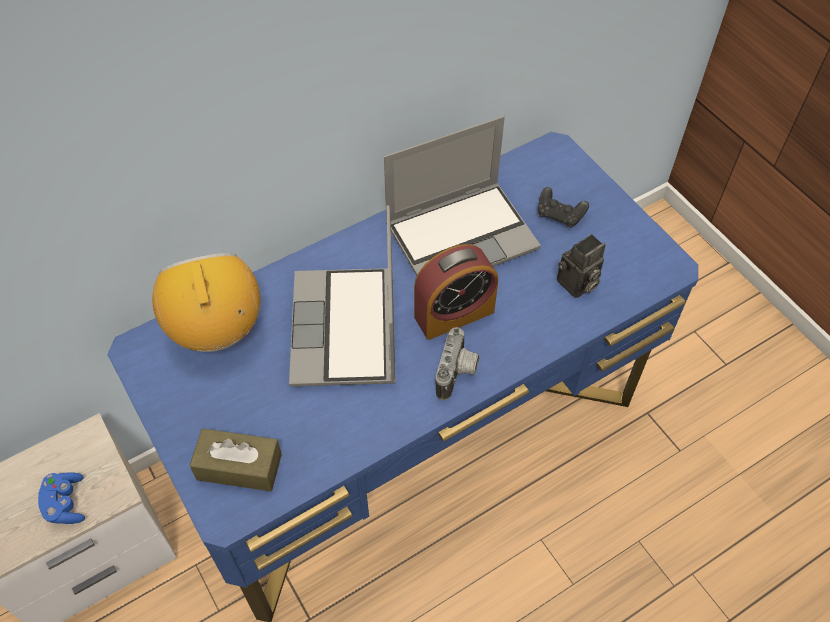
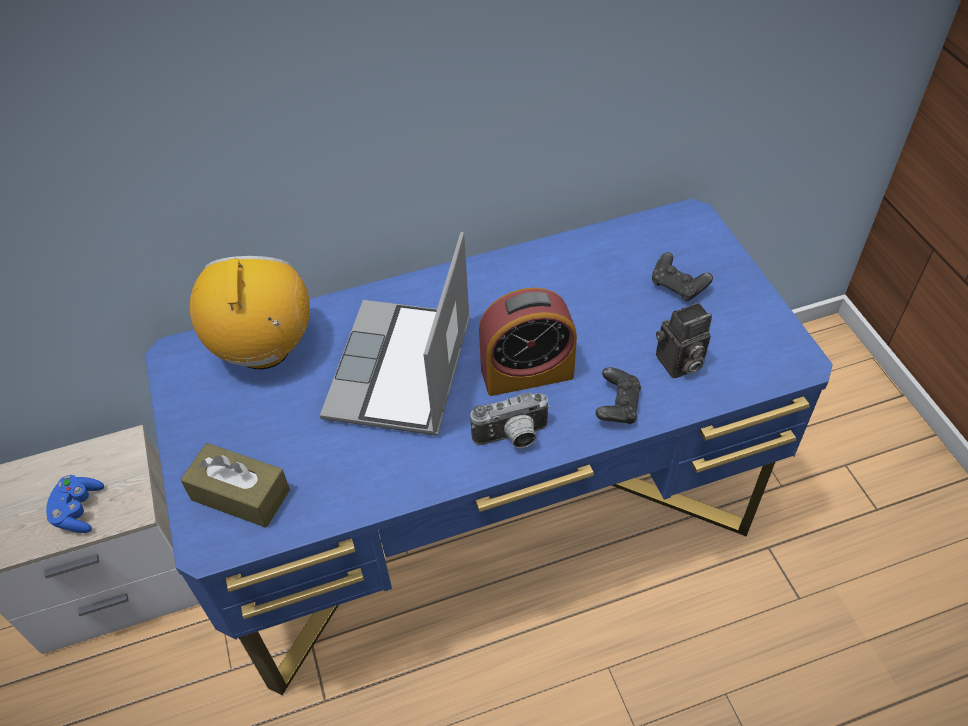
camera: 15 degrees right, 5 degrees down
laptop [384,116,541,276] -> none
camera [436,327,479,400] -> camera turned 45 degrees clockwise [470,392,551,448]
none -> black game controller [596,367,641,424]

